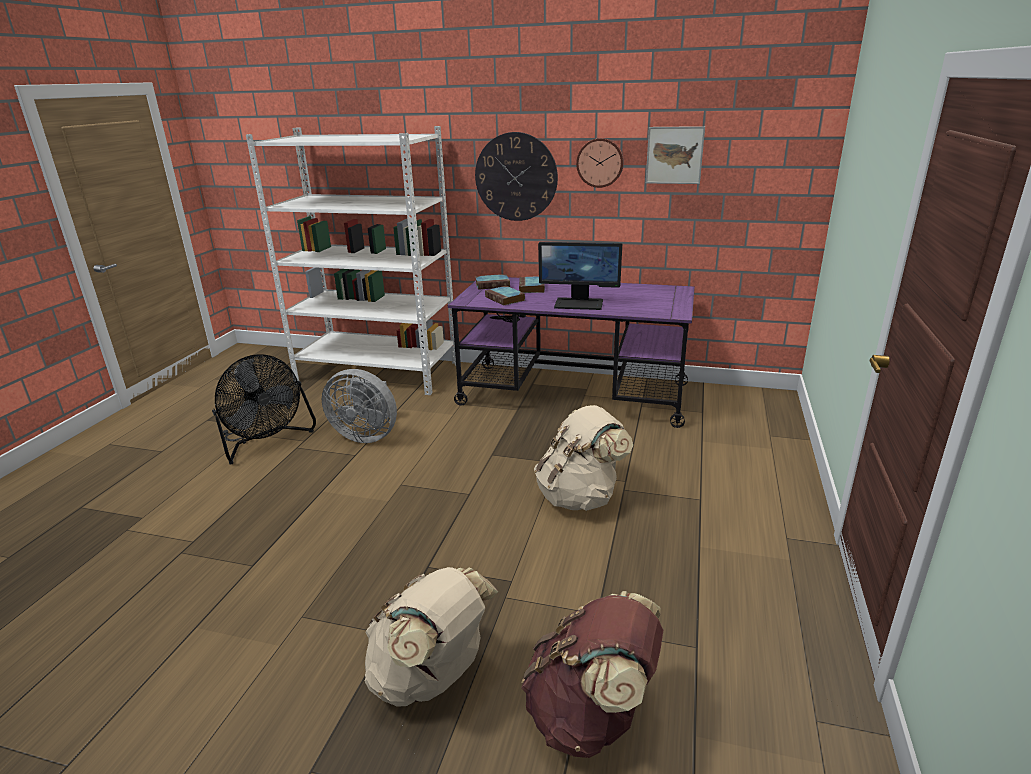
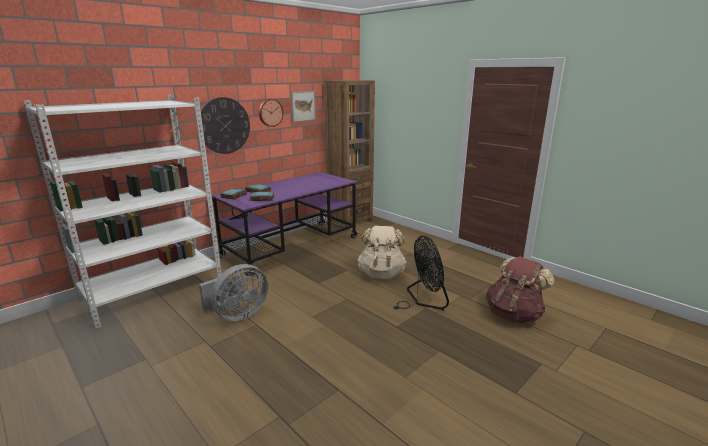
camera: 60 degrees left, 5 degrees down
black fan [212,354,316,464] -> black fan moved to [394,236,449,311]
beige backpack [364,567,498,707] -> none
monitor [538,242,622,310] -> none
none -> brown bookcase [324,80,375,227]

